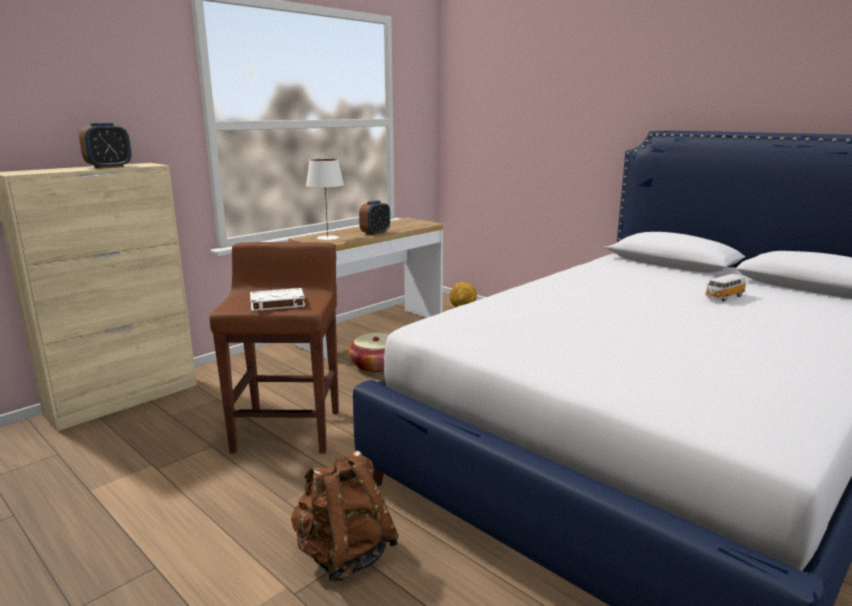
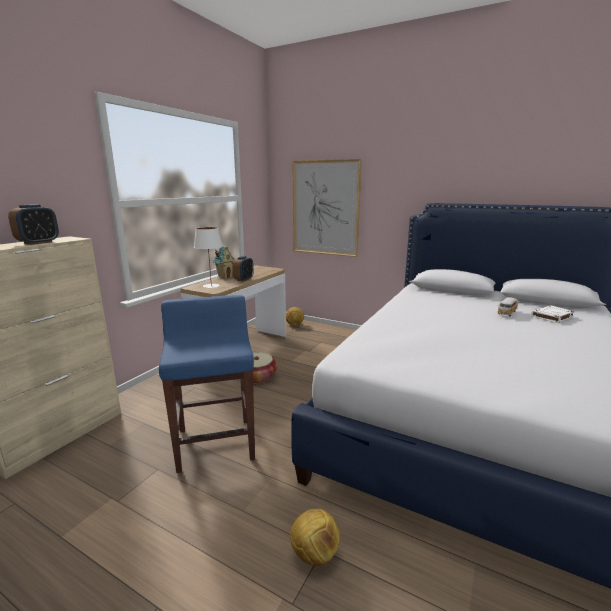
camera: 15 degrees left, 0 degrees up
brown stool [209,242,339,454] -> blue stool [159,295,255,473]
white book [250,288,305,311] -> white book moved to [531,306,575,323]
brown backpack [291,451,399,582] -> football [290,509,340,566]
none -> toy house [213,246,235,279]
none -> picture [292,159,362,257]

